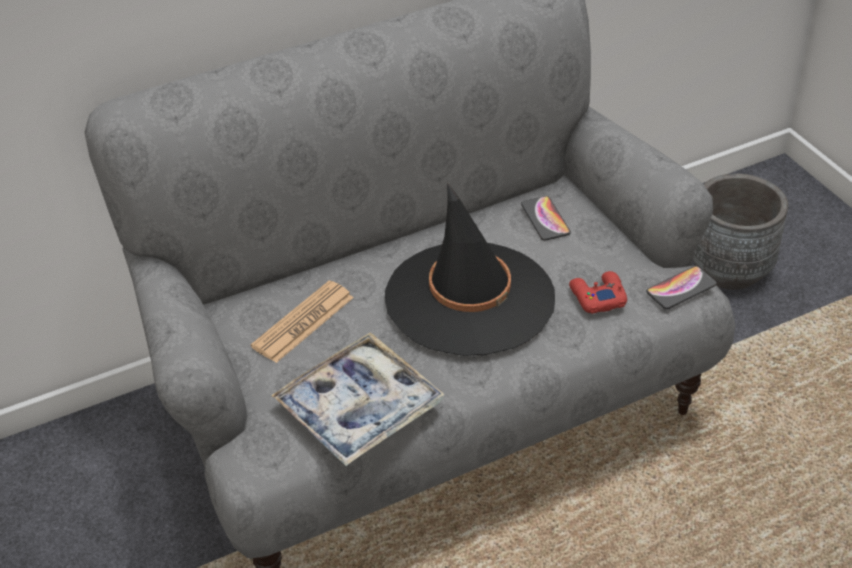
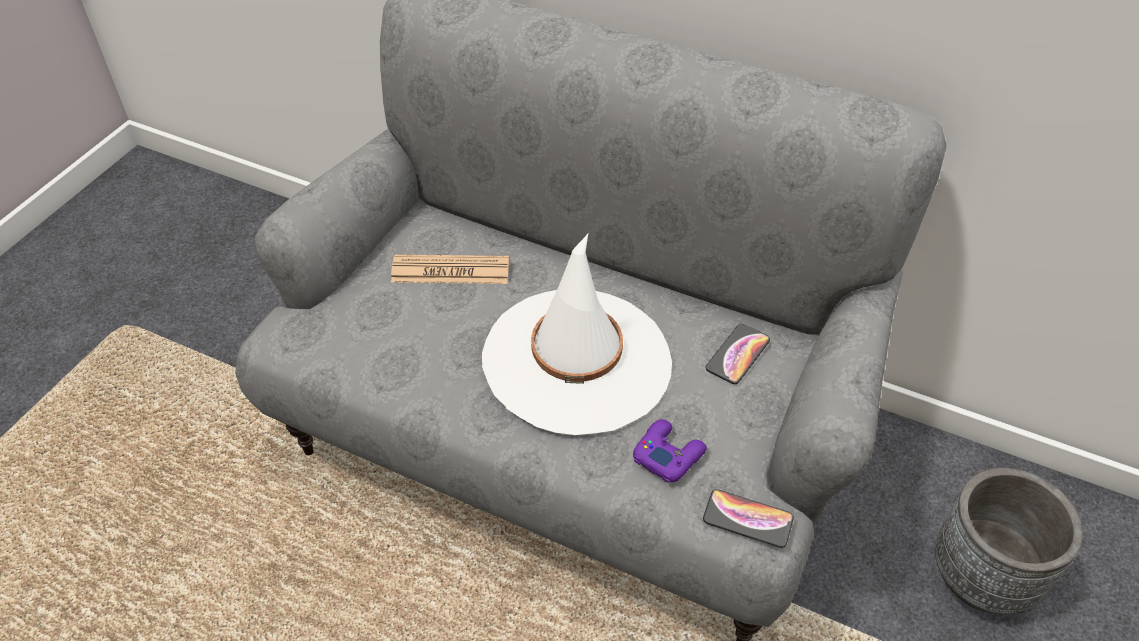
camera: 50 degrees right, 5 degrees up
tray [271,332,445,466] -> none
black hat [385,182,555,356] -> white hat [482,234,672,436]
red game controller [569,271,627,314] -> purple game controller [633,419,707,483]

